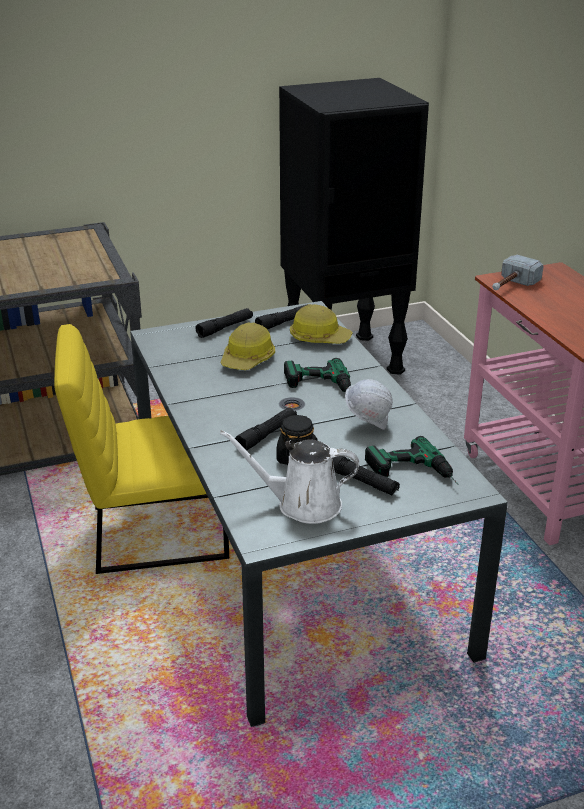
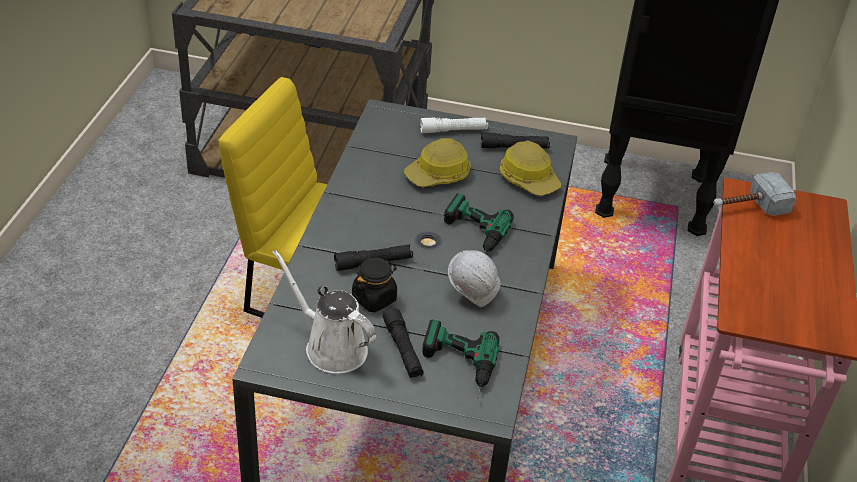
camera: 30 degrees right, 10 degrees up
black flashlight [196,308,253,338] -> white flashlight [420,118,488,133]

